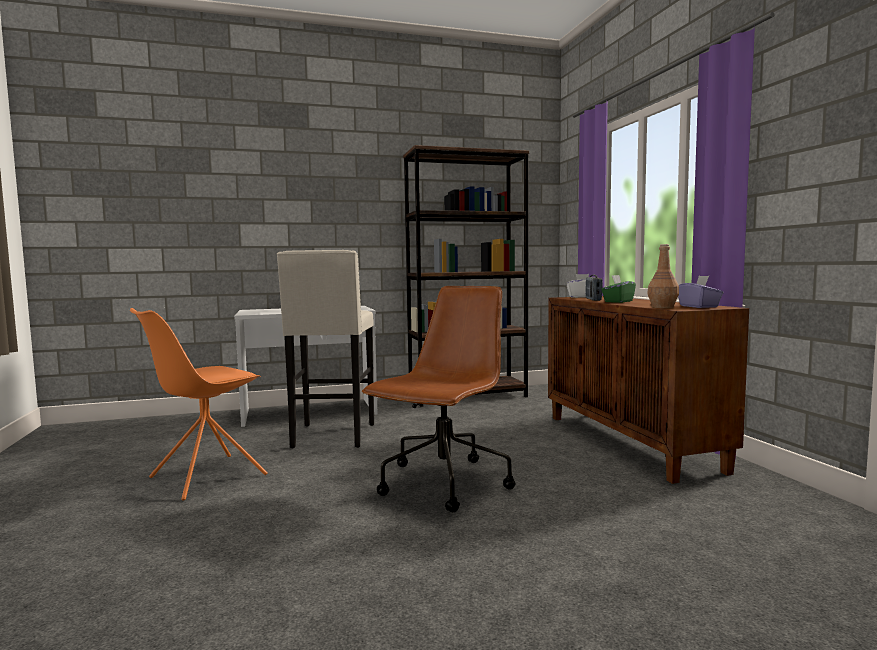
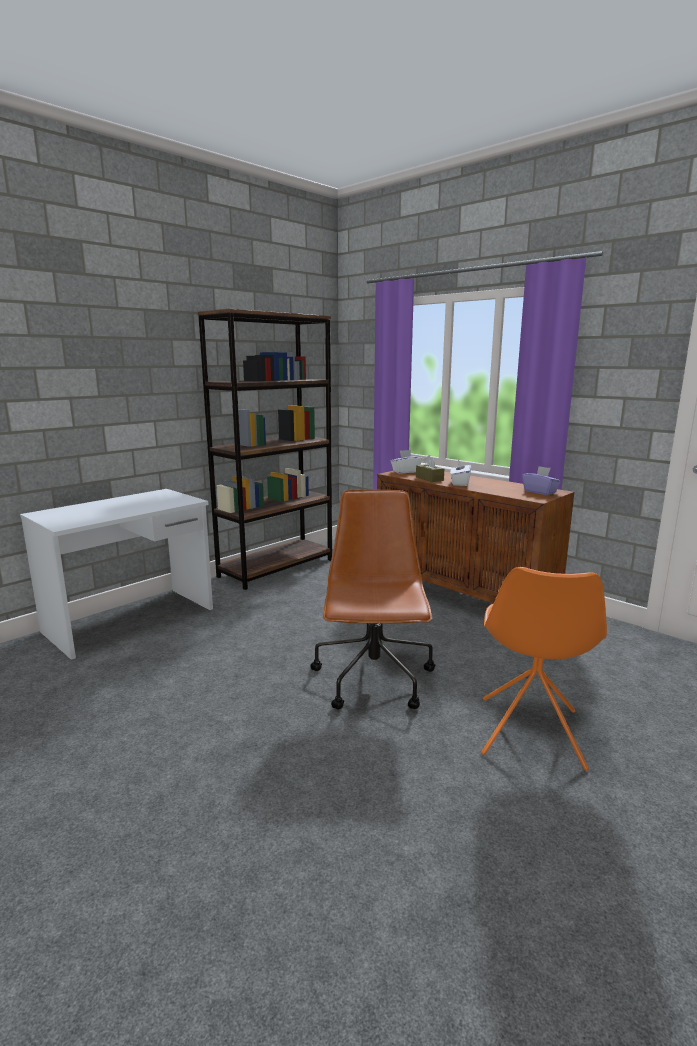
camera: 30 degrees left, 10 degrees up
orange chair [130,308,268,500] -> orange chair moved to [481,567,607,771]
beige stool [277,250,374,449] -> none
radio [586,275,603,301] -> brown tissue box [416,455,444,482]
green tissue box [601,275,636,303] -> white tissue box [450,460,471,486]
brown bottle [648,244,679,308] -> none

